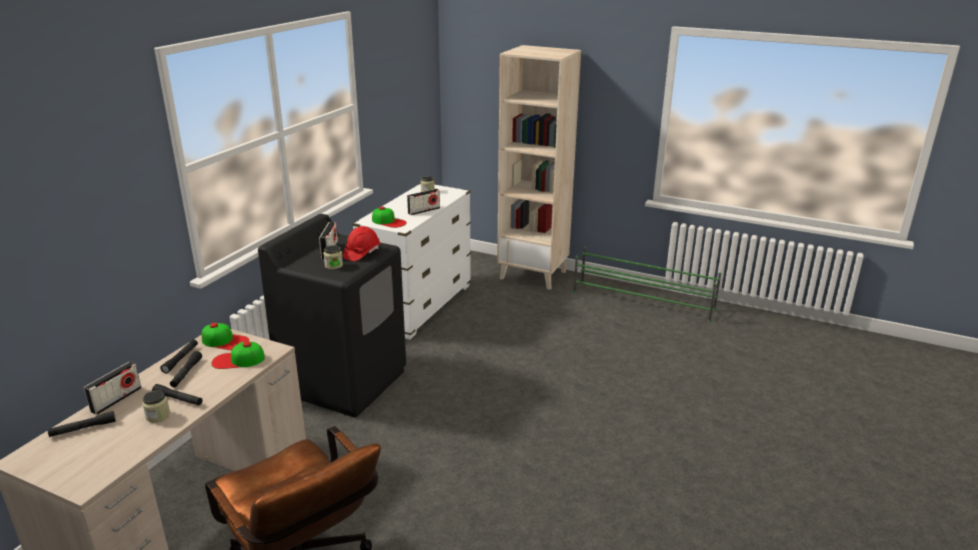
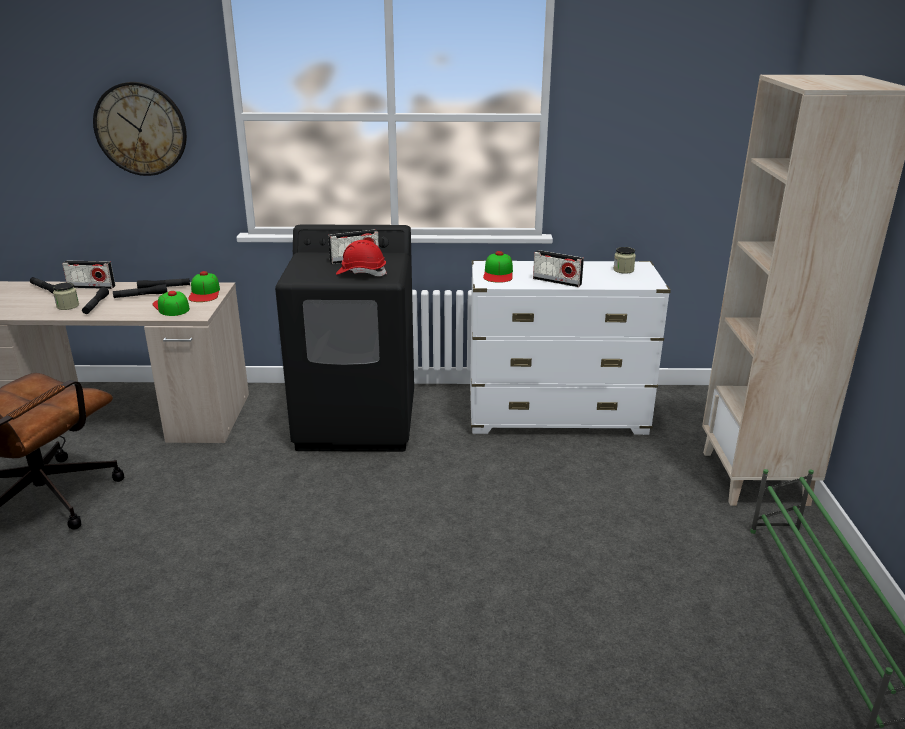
camera: 65 degrees right, 0 degrees up
jar [323,245,343,270] -> none
none -> wall clock [93,82,187,176]

